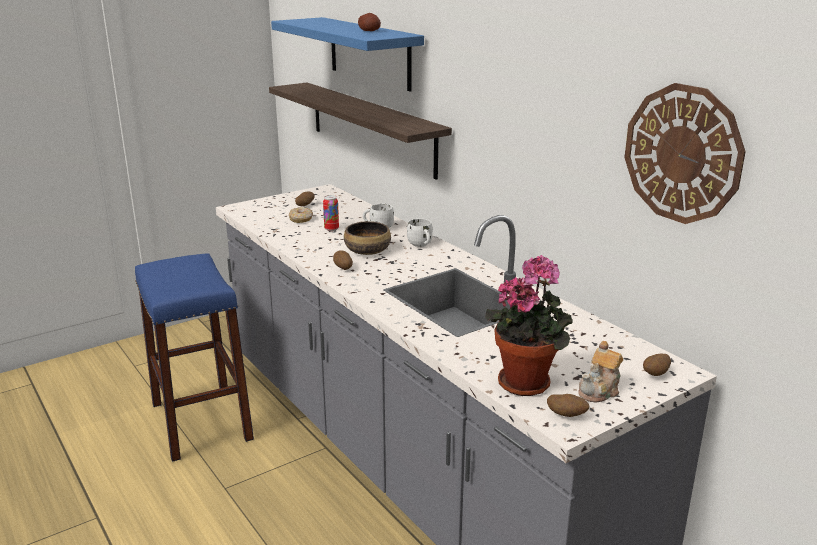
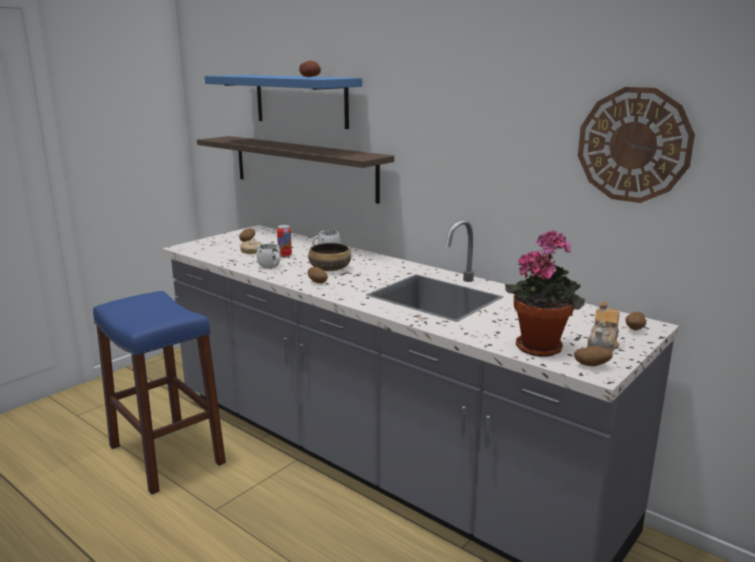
camera: 15 degrees left, 5 degrees down
white mug [407,218,433,247] -> white mug moved to [257,243,281,269]

